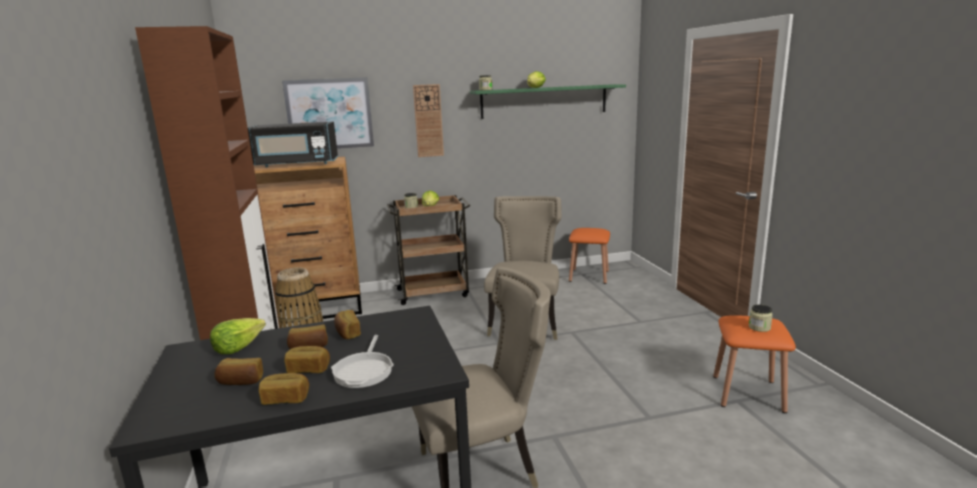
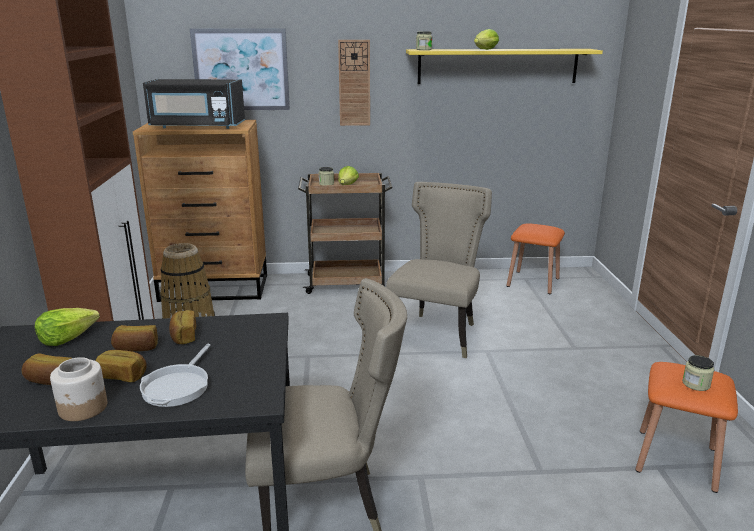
camera: 10 degrees right, 5 degrees up
bread [259,373,309,405] -> jar [50,357,107,421]
green shelf [470,84,626,119] -> yellow shelf [406,49,603,84]

